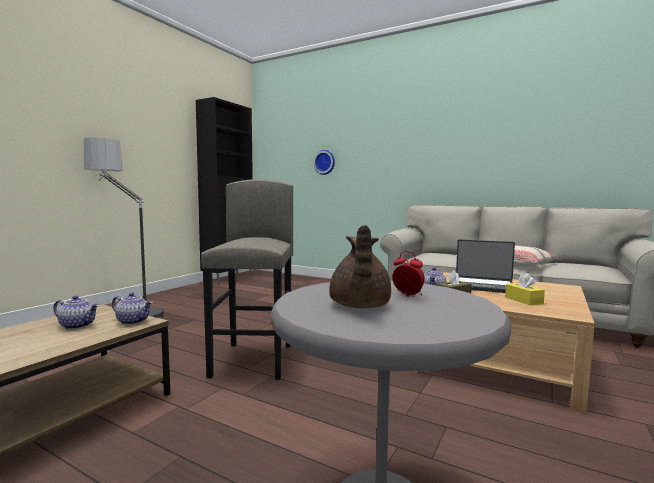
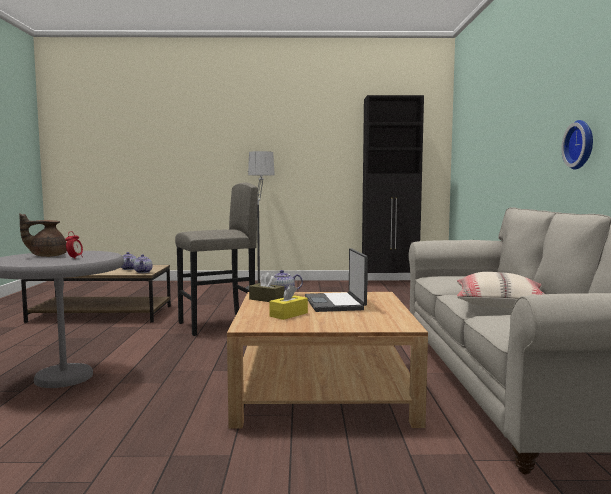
camera: 60 degrees right, 0 degrees up
wall clock [314,150,335,175] -> wall clock moved to [561,120,593,169]

